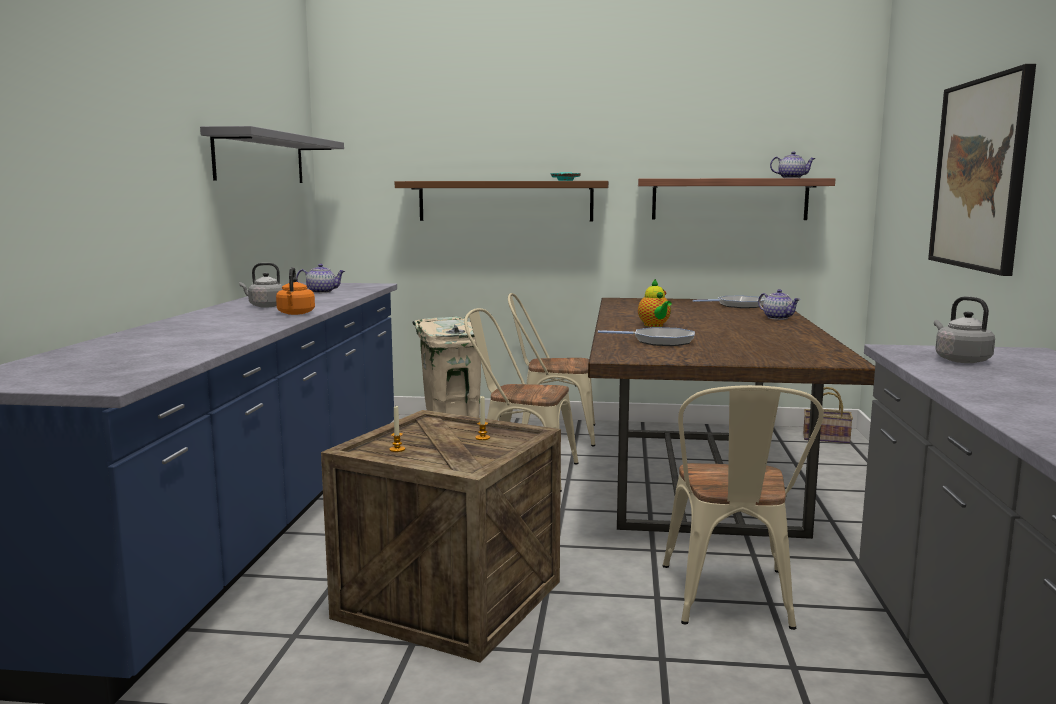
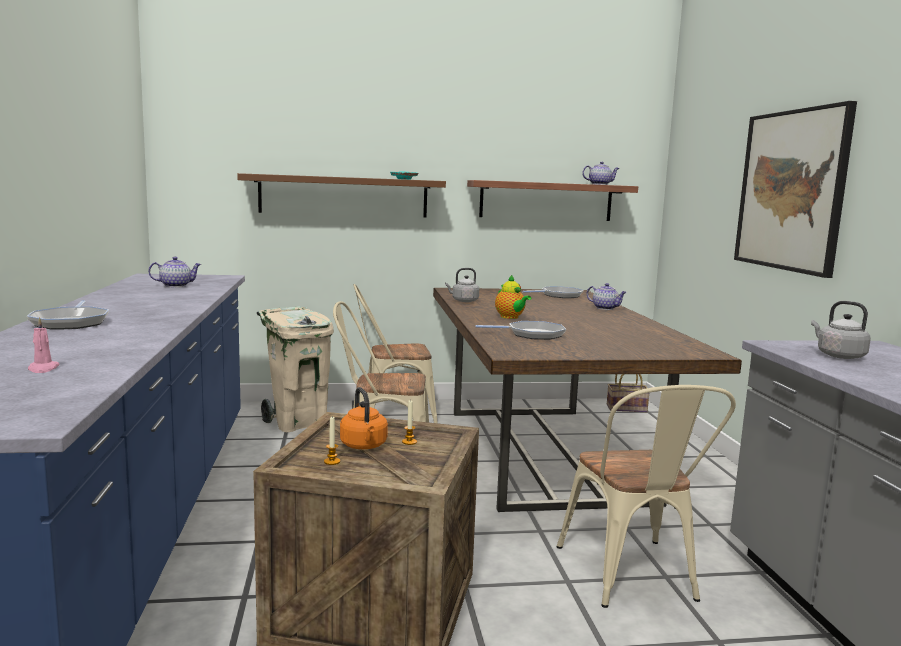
camera: 15 degrees left, 0 degrees up
grey shelf [200,126,344,183] -> none
grey kettle [239,263,283,308] -> grey kettle moved to [445,268,479,302]
orange kettle [276,267,315,315] -> orange kettle moved to [340,387,388,449]
none -> frying pan [27,300,109,330]
none -> pink candle [28,317,60,373]

